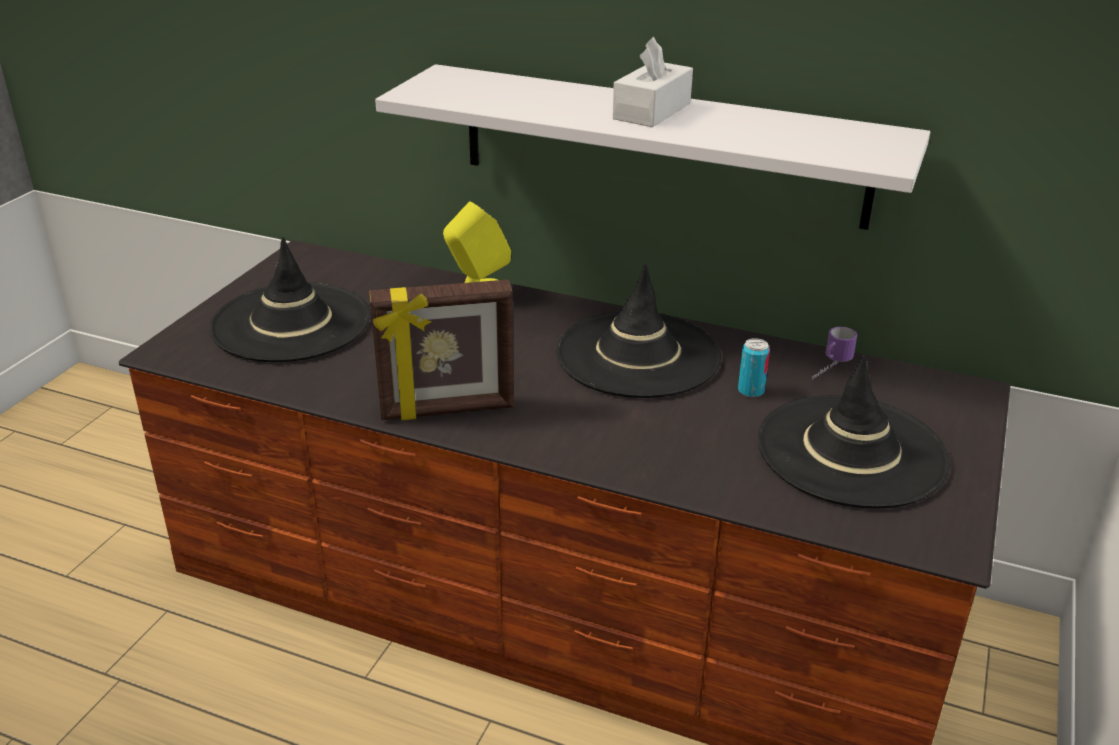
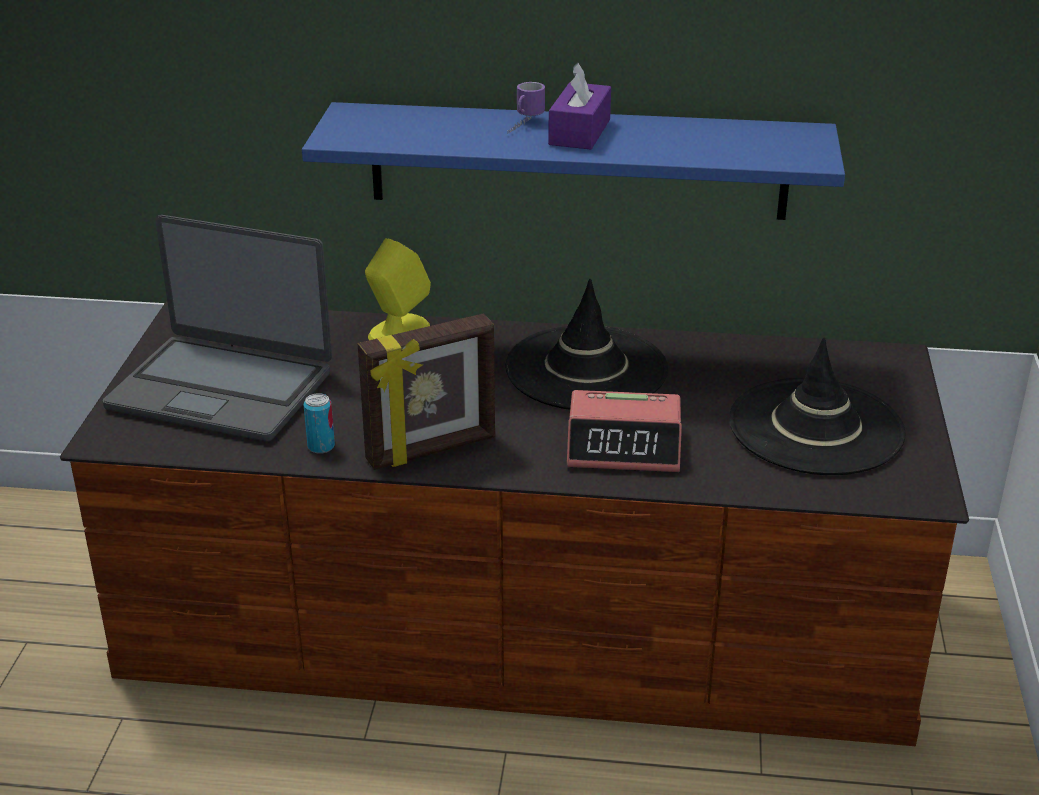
camera: 15 degrees left, 0 degrees up
black hat [209,237,371,362] -> laptop [103,215,332,442]
white shelf [375,64,930,230] -> blue shelf [302,102,845,220]
white tissue box [612,37,693,127] -> purple tissue box [548,63,611,150]
can [738,338,770,398] -> can moved to [304,393,335,454]
mug [812,327,857,380] -> mug moved to [508,82,545,133]
none -> alarm clock [567,390,682,472]

